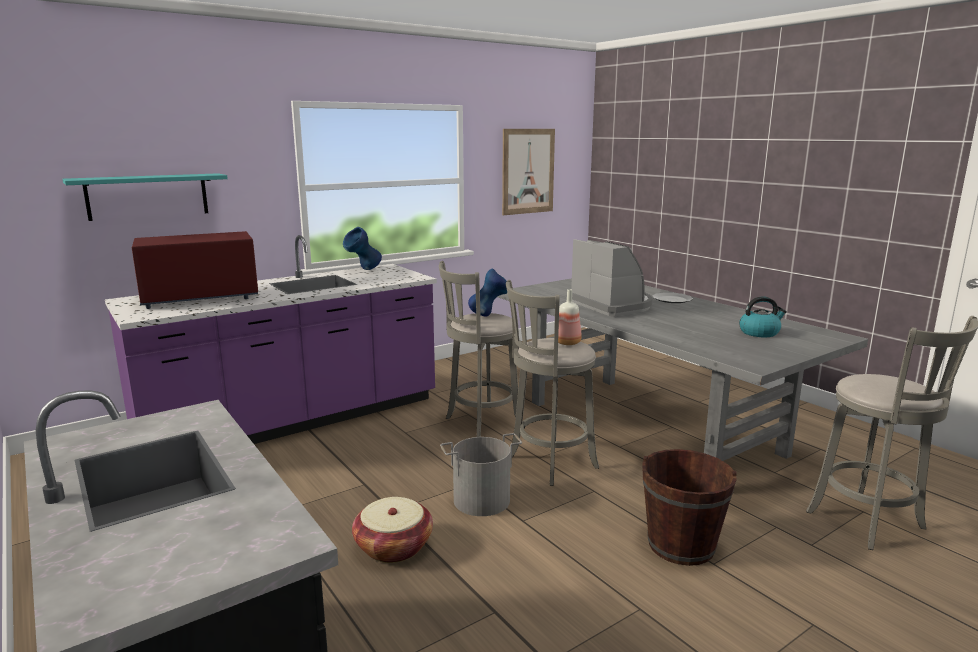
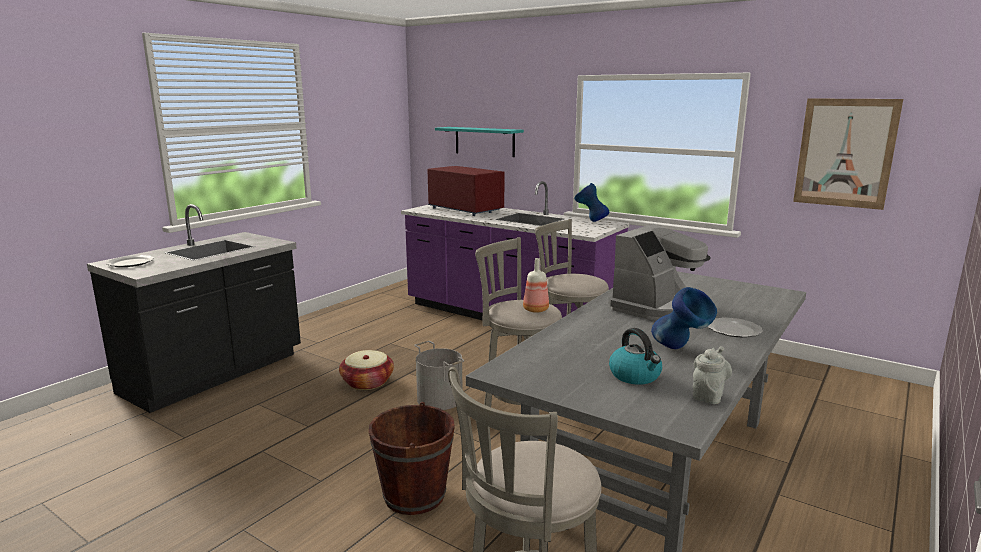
camera: 70 degrees right, 0 degrees up
blue vase [468,269,507,317] -> blue vase moved to [651,287,717,349]
none -> plate [106,255,154,267]
none -> grey teapot [693,346,732,404]

